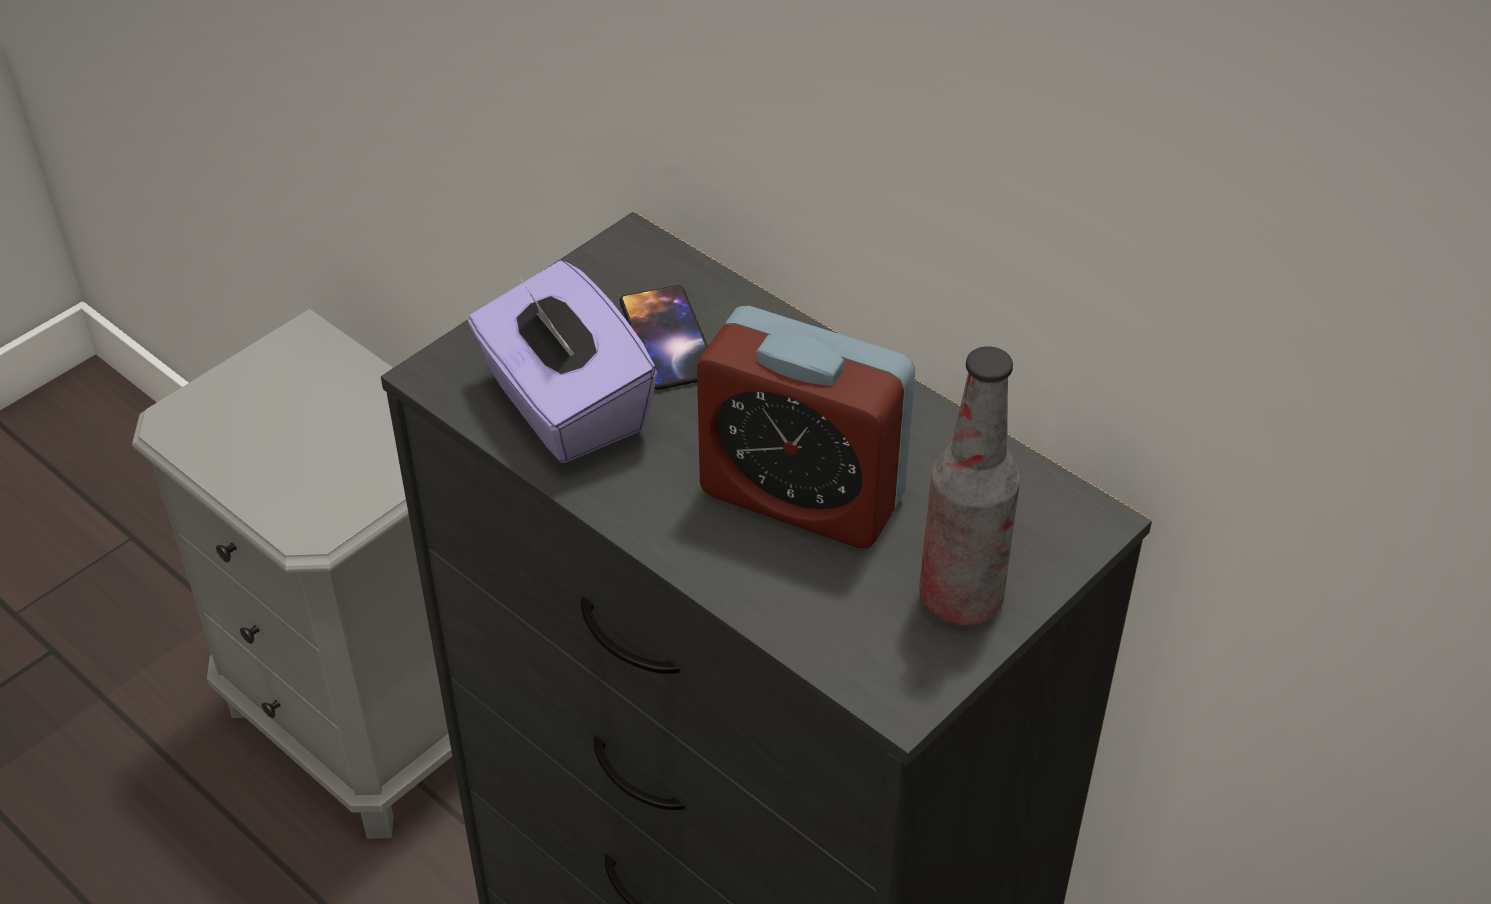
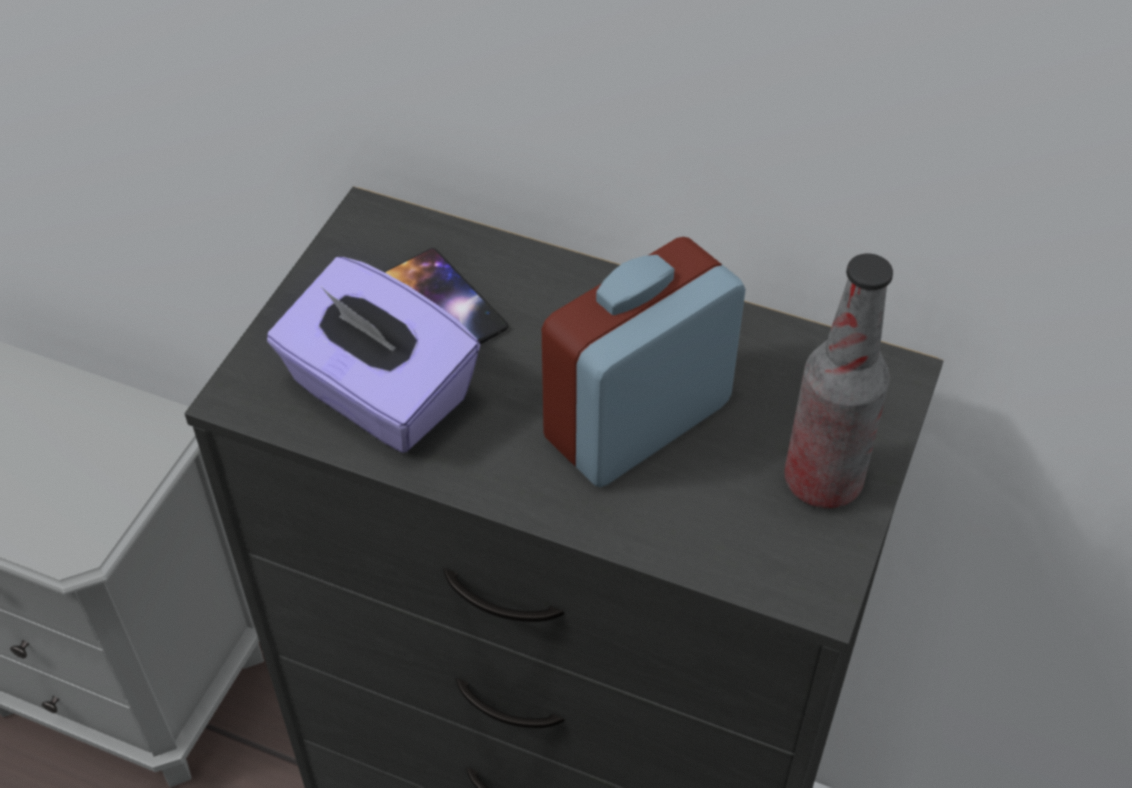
camera: 20 degrees left, 5 degrees up
alarm clock [697,306,915,548] -> alarm clock turned 135 degrees clockwise [542,237,746,487]

